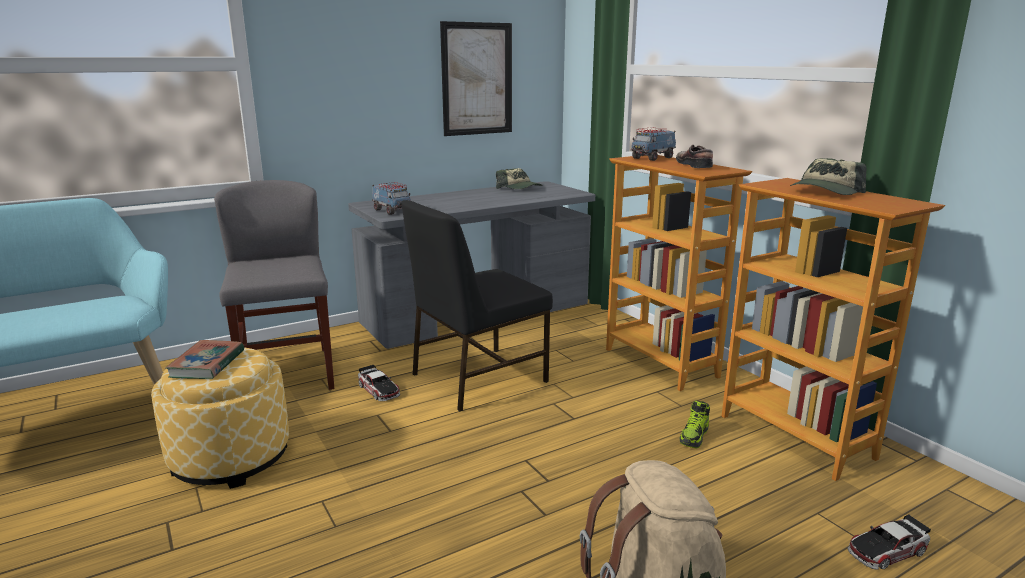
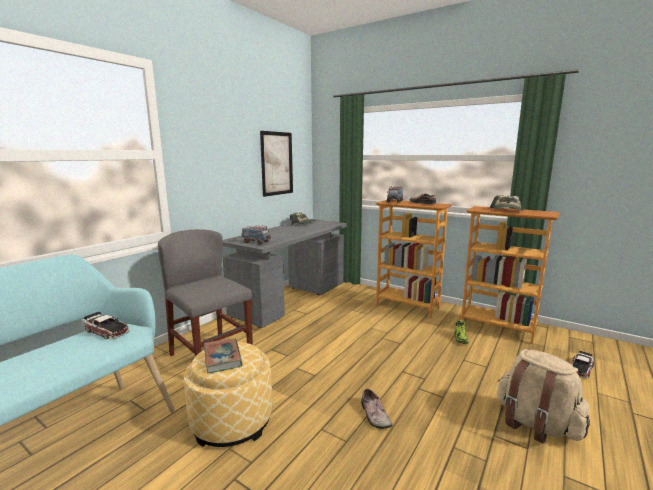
camera: 25 degrees left, 5 degrees down
toy car [358,364,400,401] -> toy car moved to [84,311,129,339]
black chair [401,200,553,412] -> none
none -> shoe [361,388,392,429]

